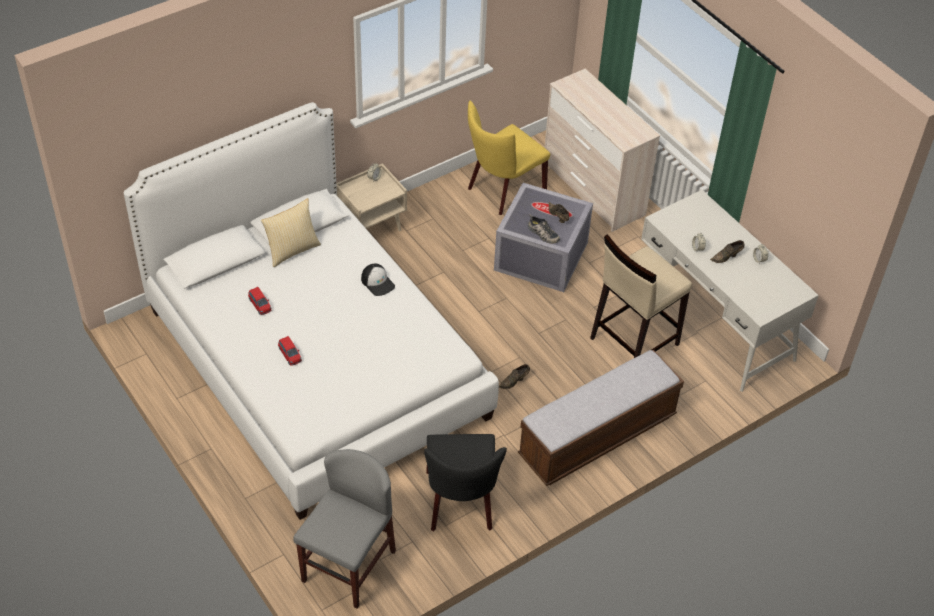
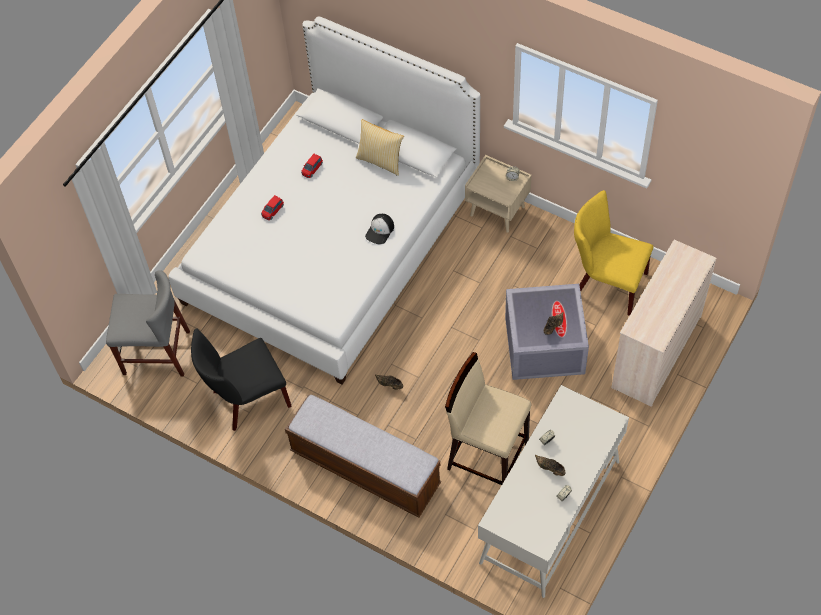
camera: 70 degrees right, 10 degrees up
shoe [528,214,560,244] -> none

